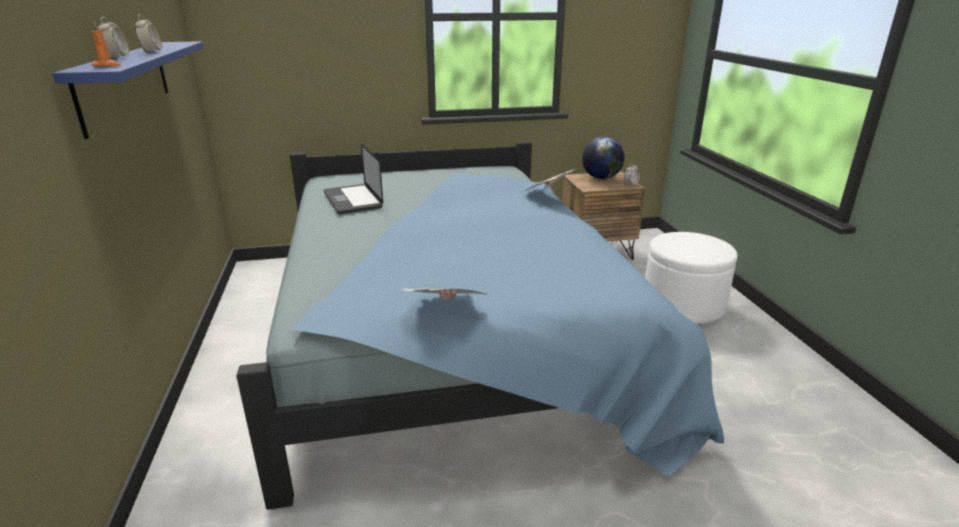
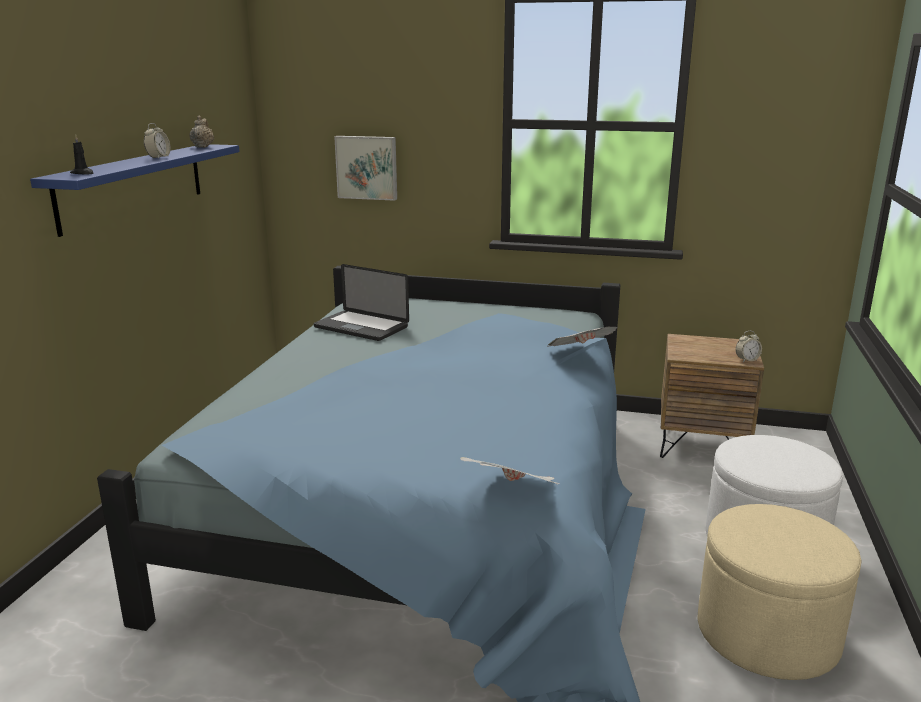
camera: 25 degrees right, 5 degrees down
orange candle [92,21,121,66] -> black candle [70,134,94,175]
alarm clock [98,17,129,58] -> none
laptop [324,144,383,214] -> laptop turned 60 degrees counterclockwise [314,264,409,341]
newspaper [402,288,486,300] -> newspaper moved to [460,457,560,484]
globe [582,136,625,179] -> none
none -> beige teapot [189,116,214,148]
none -> picture [334,136,397,201]
none -> beige ottoman [698,504,861,680]

